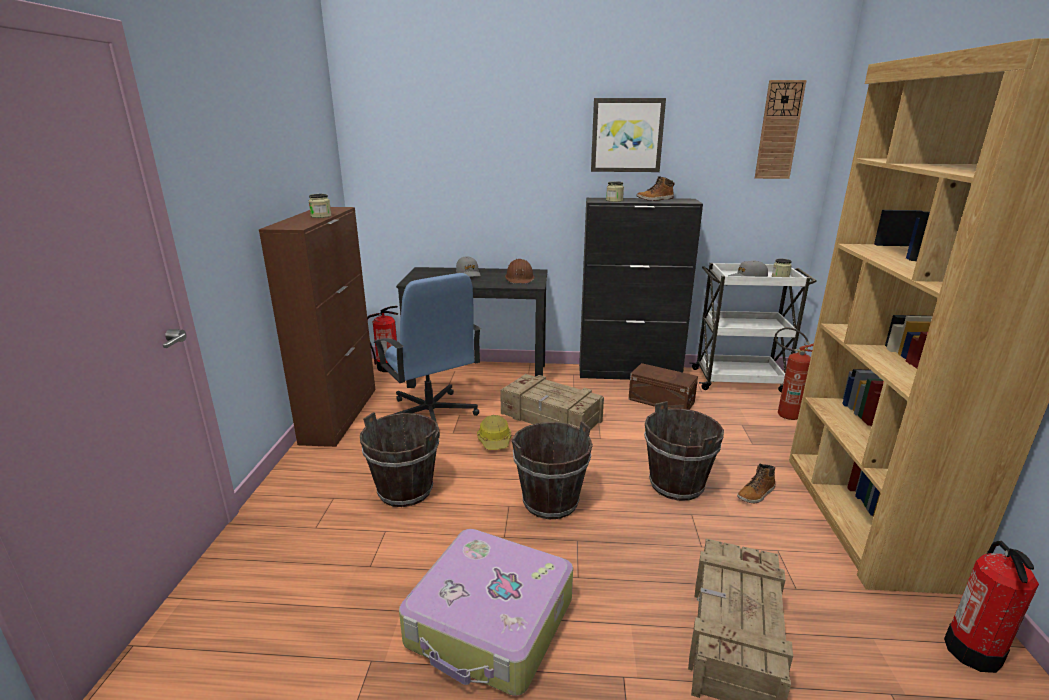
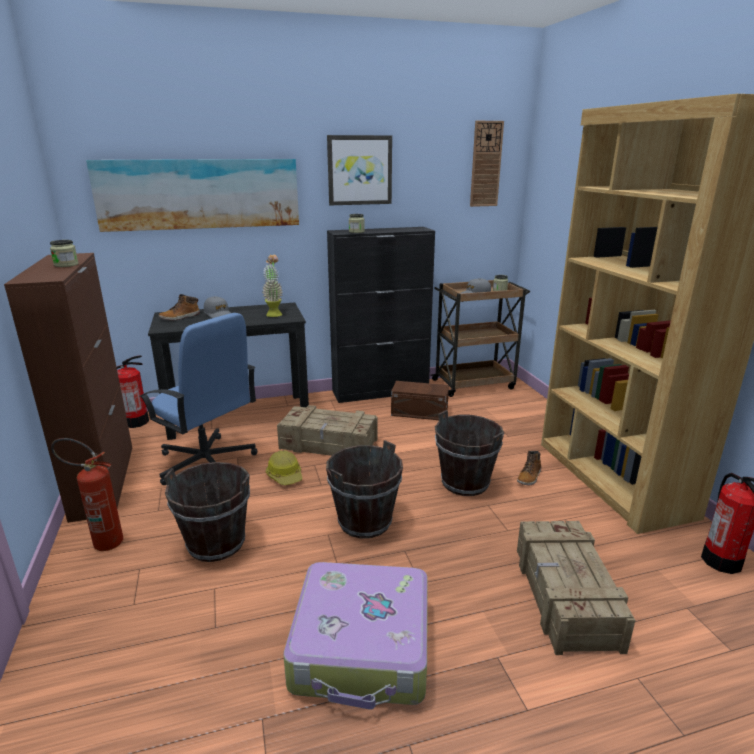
camera: 20 degrees left, 0 degrees up
brown hard hat [505,259,534,283] -> potted plant [262,254,283,317]
boot [637,176,675,201] -> boot moved to [159,294,200,320]
white cart [690,263,817,393] -> brown cart [430,280,530,397]
fire extinguisher [775,327,814,420] -> fire extinguisher moved to [51,438,123,551]
none -> picture [86,159,299,232]

